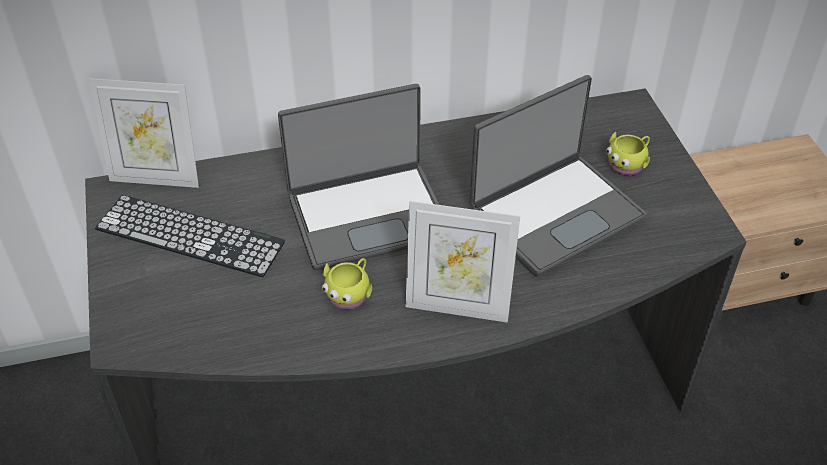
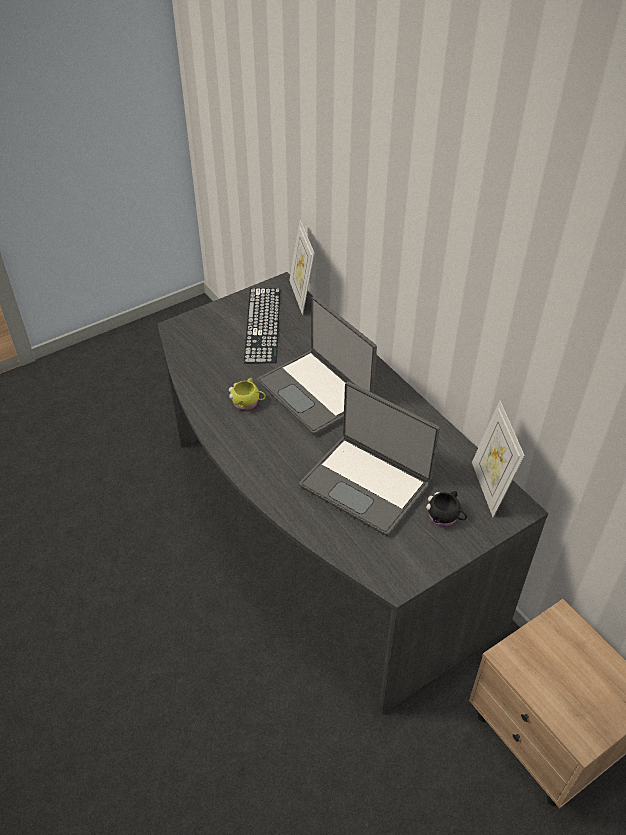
camera: 70 degrees right, 0 degrees up
picture frame [406,201,520,323] -> picture frame moved to [472,400,525,518]
yellow mug [606,132,650,175] -> black mug [426,491,467,526]

